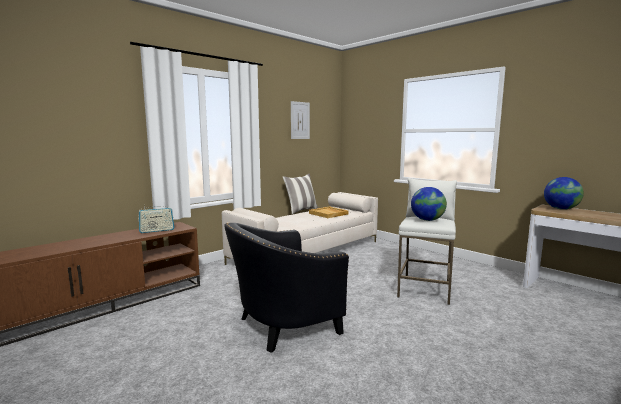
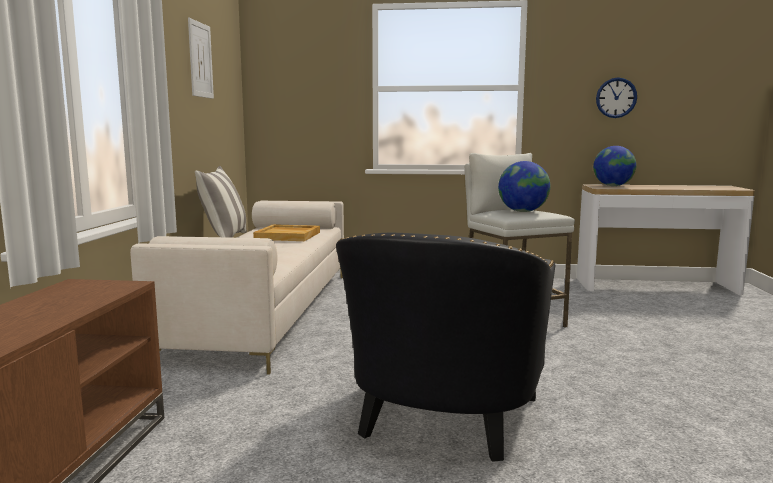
camera: 40 degrees left, 0 degrees up
radio [138,205,175,233] -> none
none -> wall clock [596,77,637,118]

